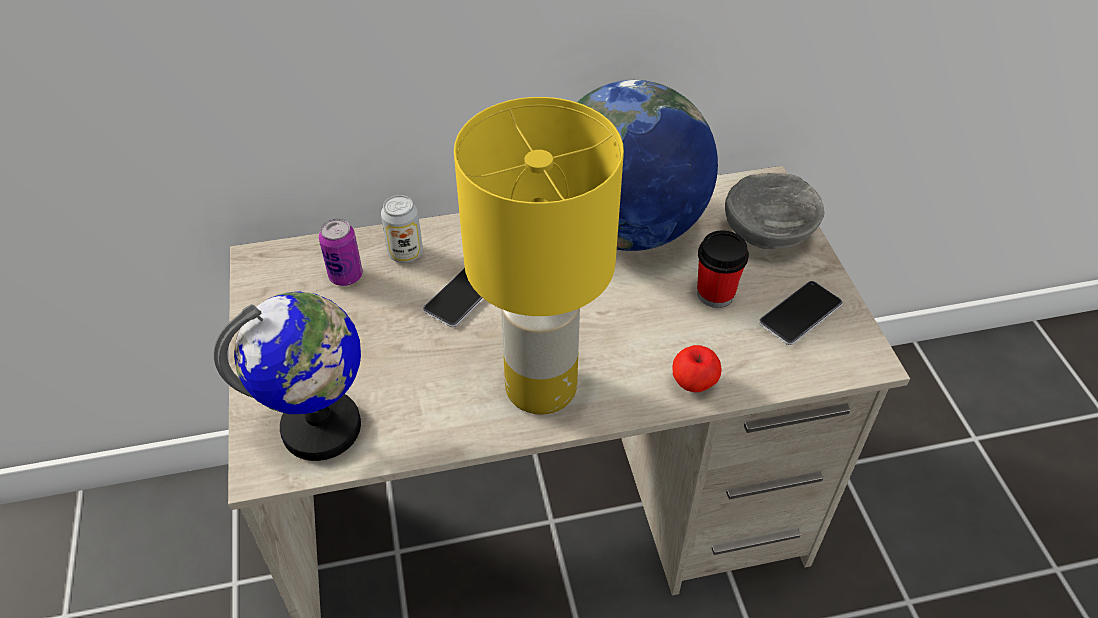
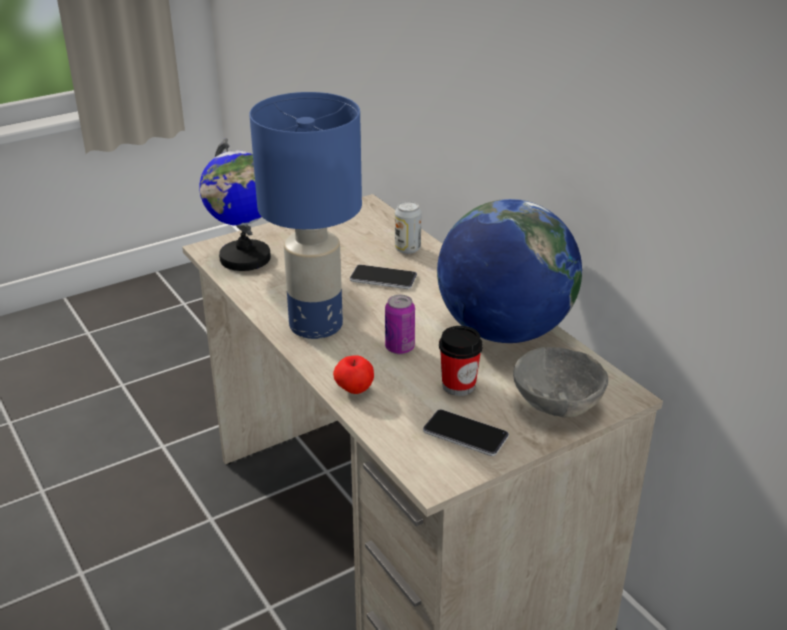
camera: 70 degrees right, 15 degrees down
can [319,219,363,286] -> can moved to [385,295,415,354]
yellow table lamp [454,97,624,415] -> blue table lamp [249,92,362,339]

